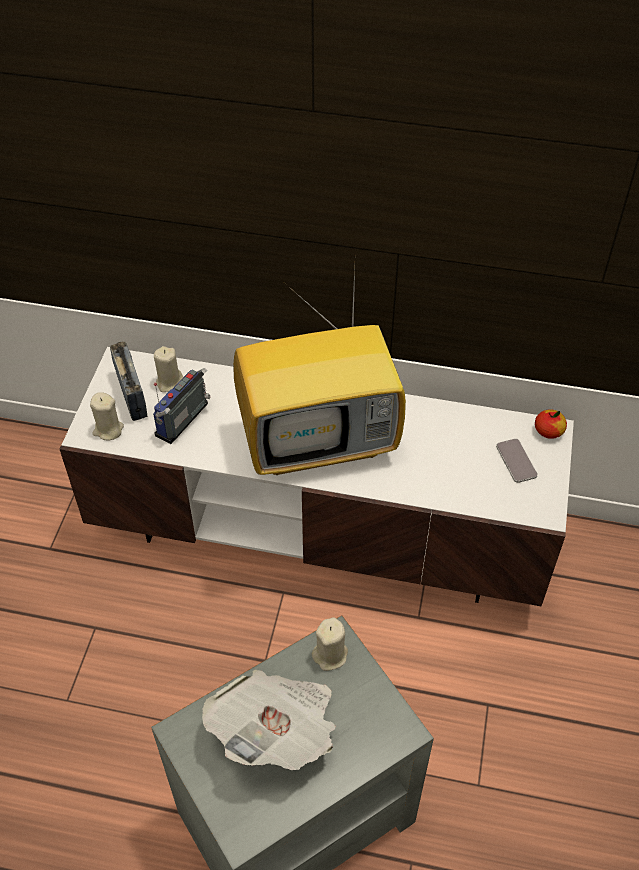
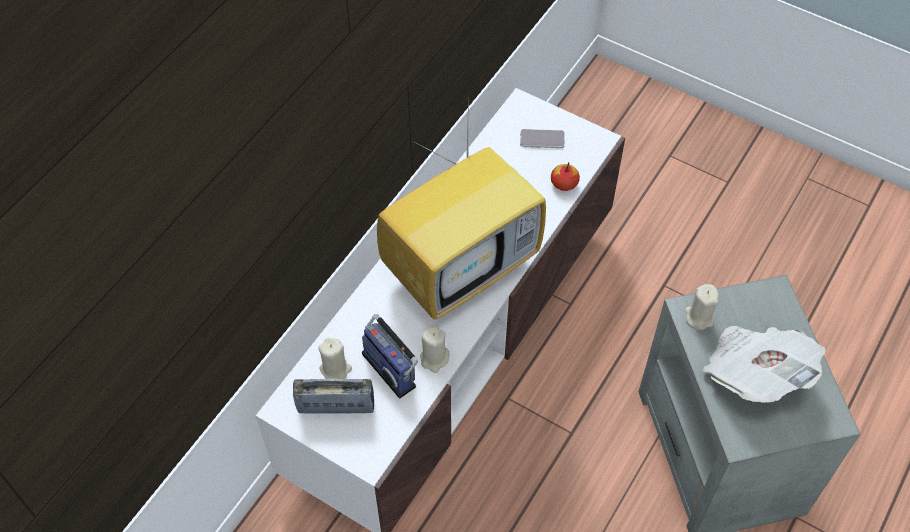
camera: 70 degrees left, 5 degrees up
beige candle [90,392,124,440] -> beige candle moved to [420,326,450,373]
television [233,268,406,475] -> television turned 45 degrees clockwise [377,127,546,320]
apple [535,409,567,439] -> apple moved to [551,163,580,191]

